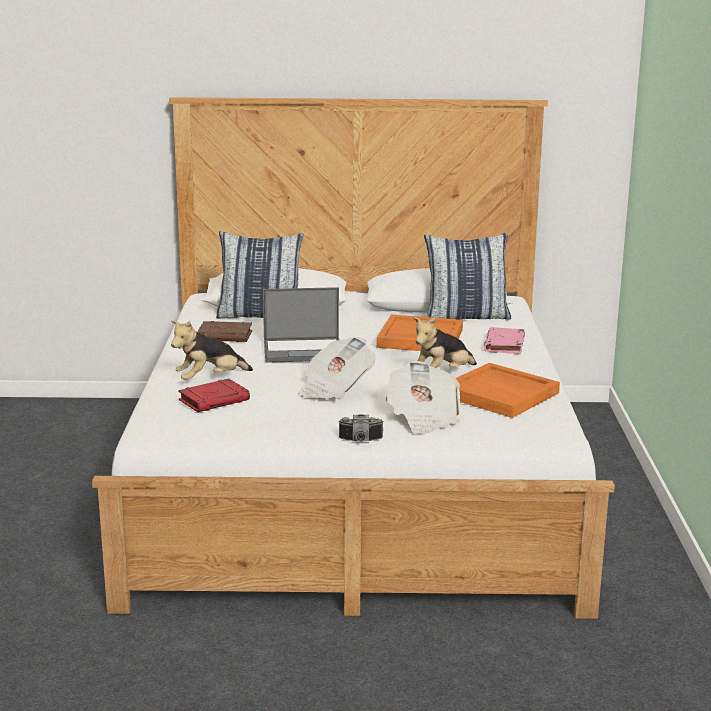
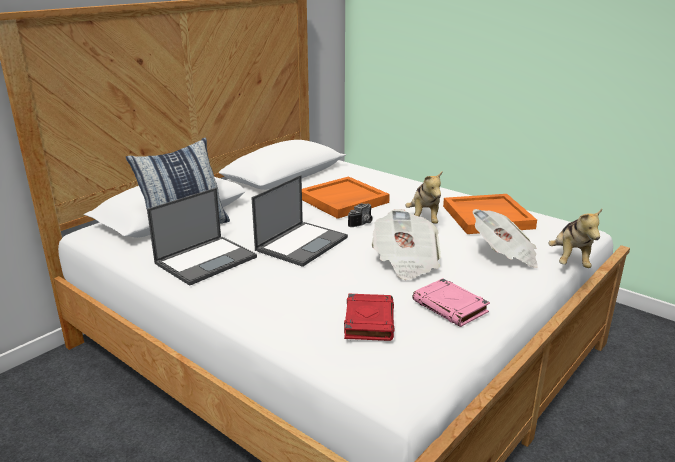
camera: 50 degrees left, 5 degrees up
plush toy [171,320,253,380] -> plush toy moved to [549,209,602,268]
brown book [197,321,252,342] -> laptop [147,188,257,286]
camera [338,415,384,442] -> camera moved to [348,203,373,227]
pillow [424,233,511,320] -> none
pink book [484,327,525,354] -> pink book moved to [412,278,490,327]

